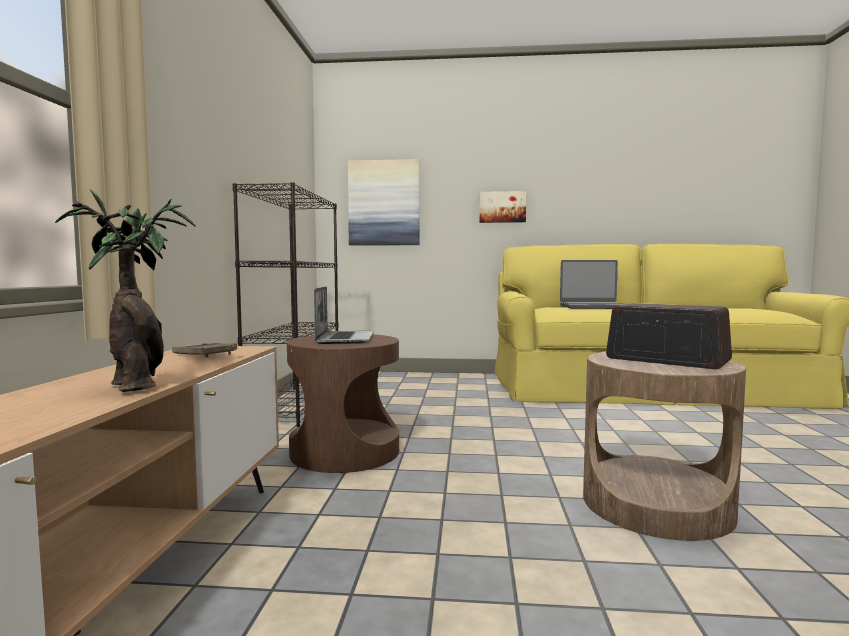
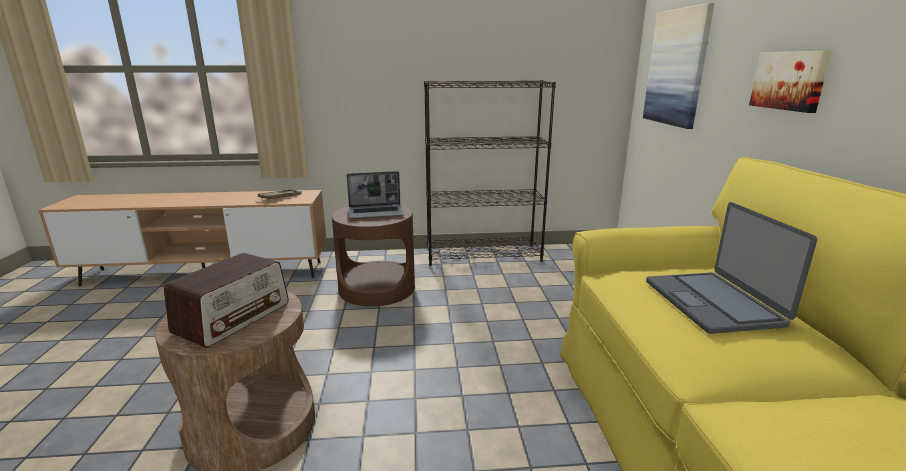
camera: 80 degrees right, 15 degrees up
potted plant [55,189,196,392] -> none

